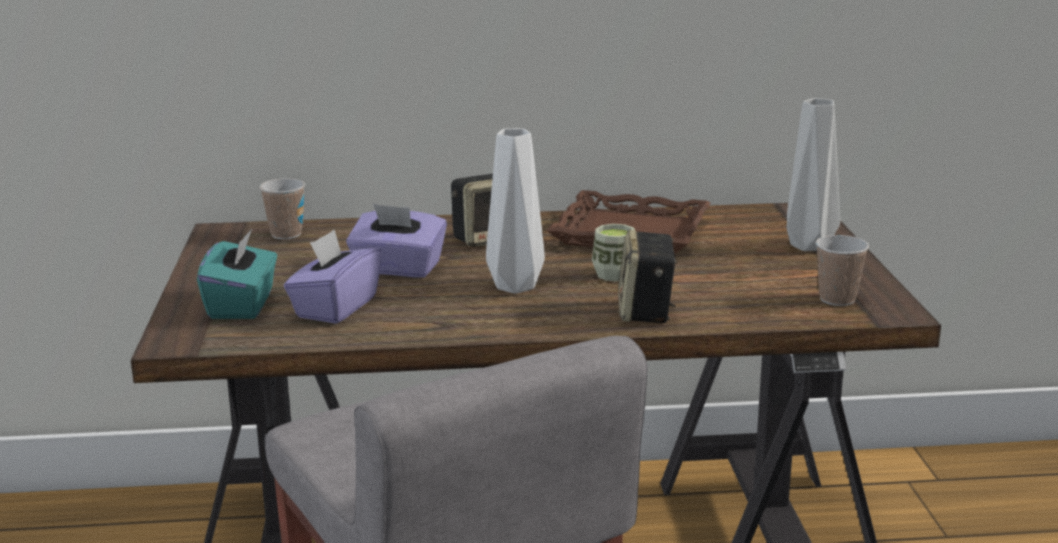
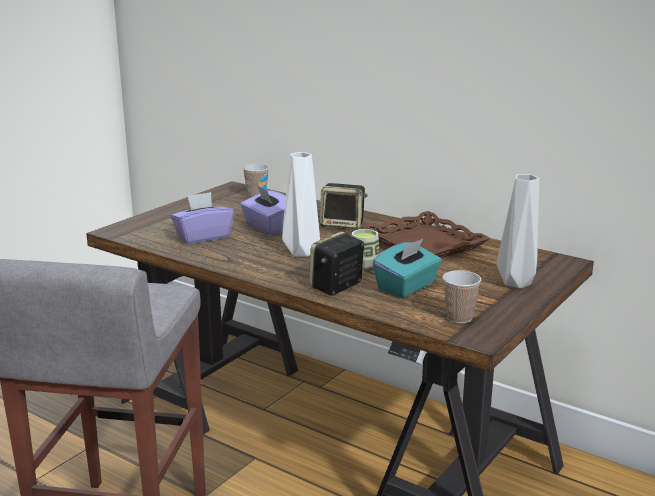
camera: 40 degrees right, 0 degrees up
turquoise tissue box [197,229,277,319] -> turquoise tissue box moved to [373,238,442,298]

